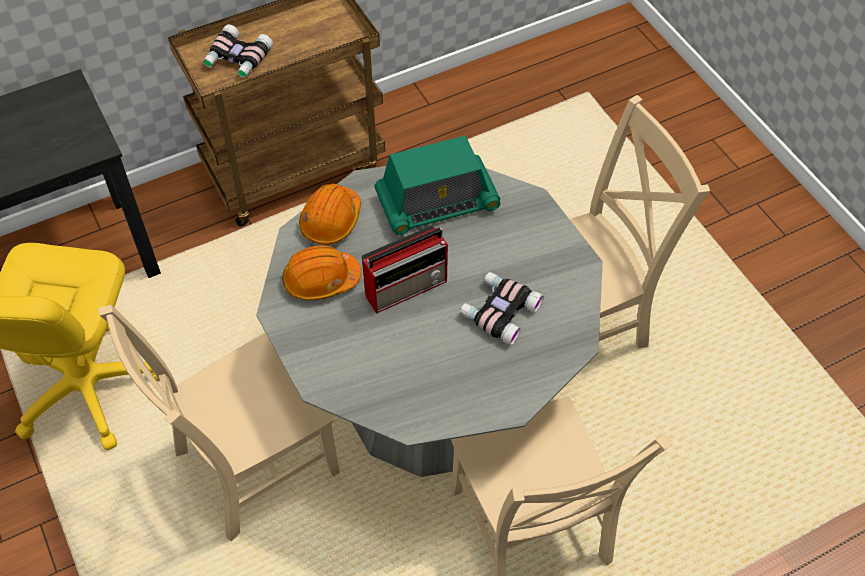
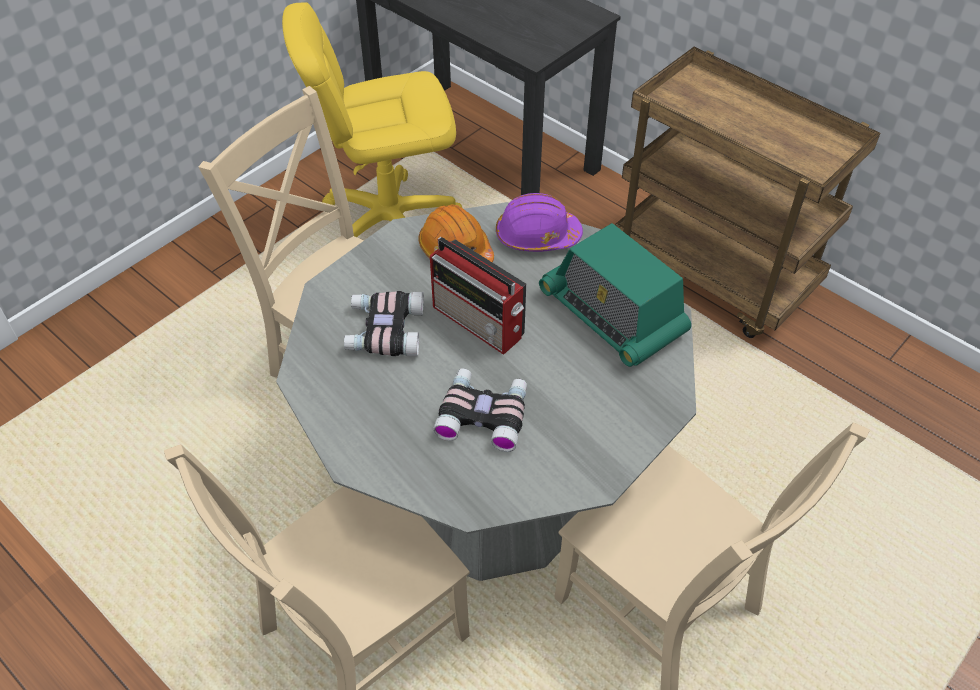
camera: 70 degrees right, 5 degrees down
binoculars [203,24,273,78] -> binoculars moved to [344,291,424,357]
orange hard hat [299,184,361,245] -> purple hard hat [496,193,583,252]

